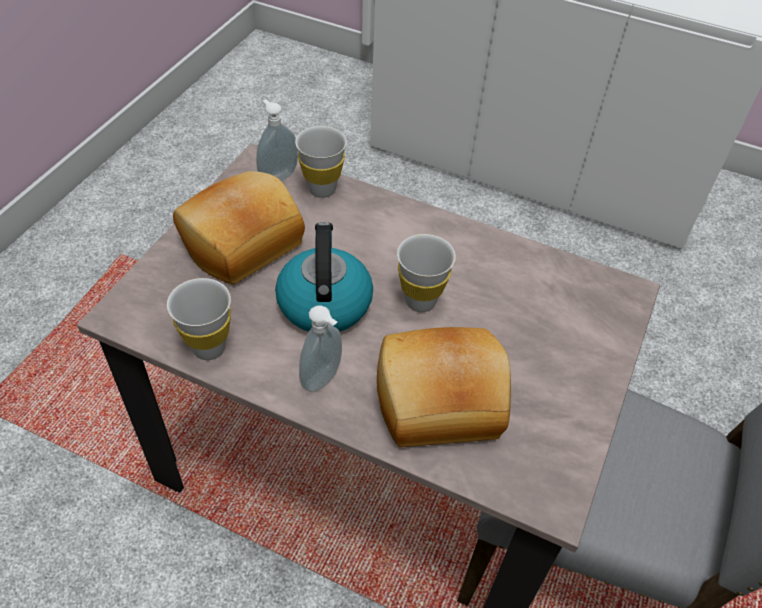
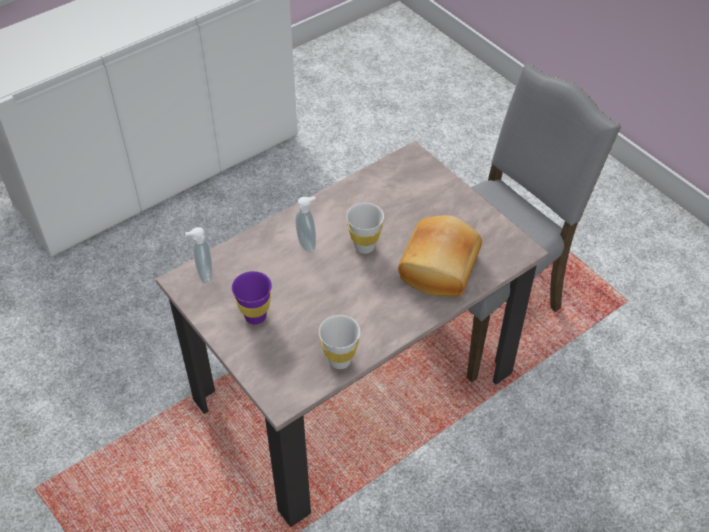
camera: 60 degrees left, 0 degrees up
bread [173,171,305,284] -> purple cup [232,271,272,325]
kettle [275,222,373,332] -> none
white cup [295,126,347,198] -> none
soap dispenser [299,305,342,393] -> soap dispenser moved to [296,196,316,252]

